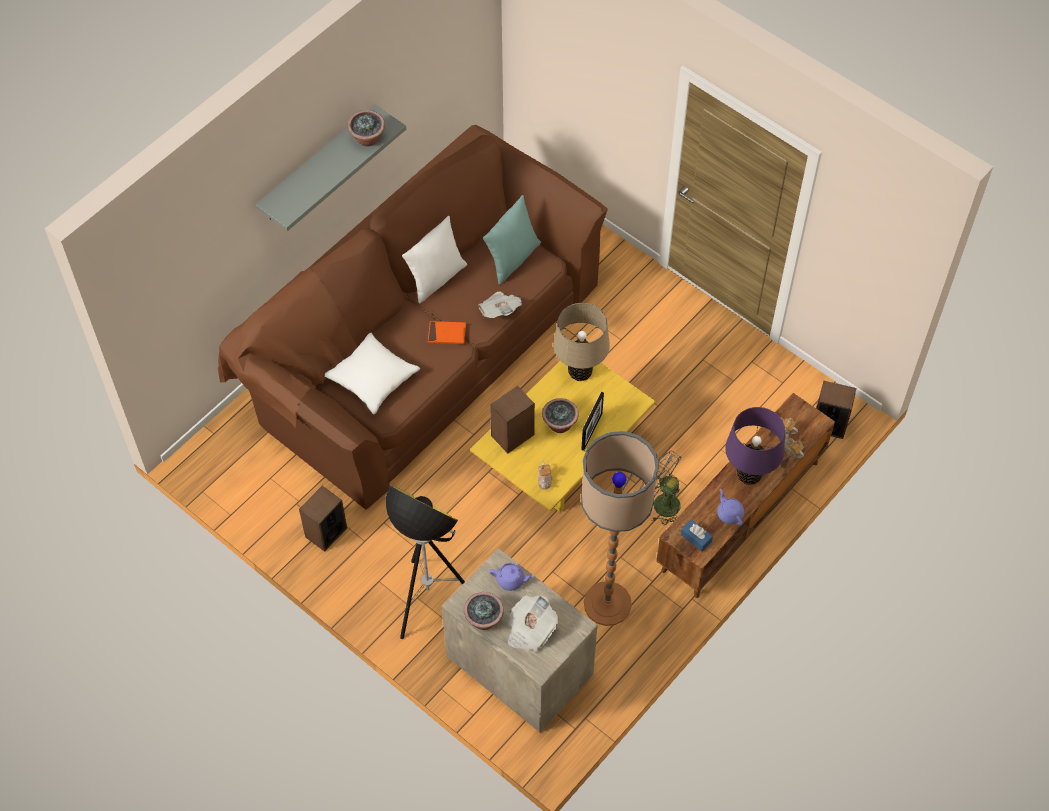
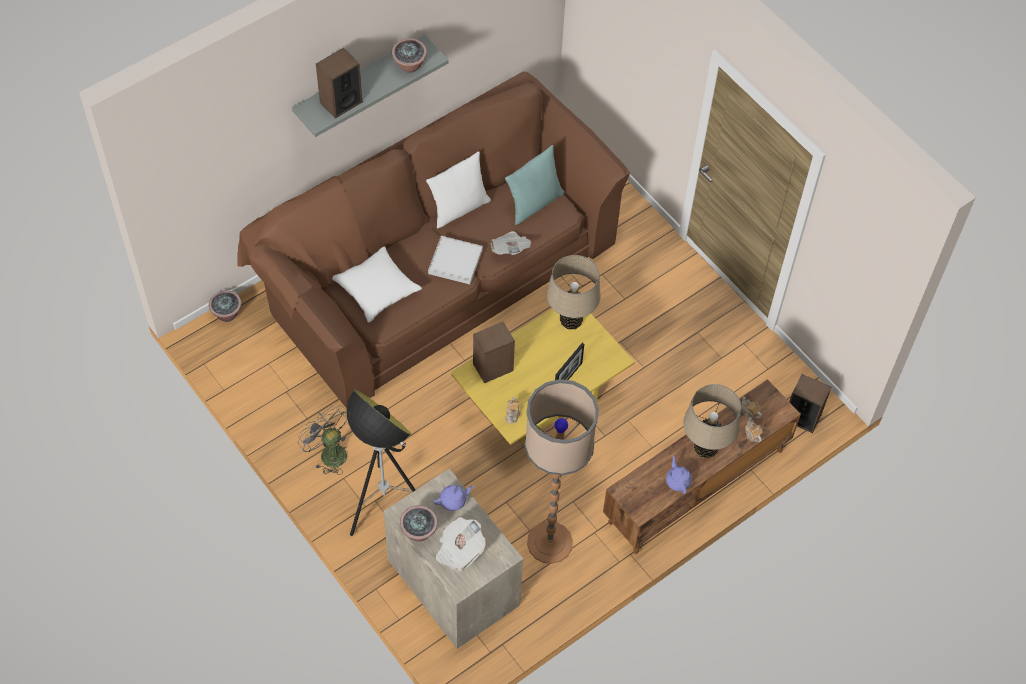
camera: 10 degrees right, 0 degrees up
speaker [299,486,347,552] -> speaker moved to [316,48,362,119]
orange book [428,321,466,344] -> white tray [428,236,483,284]
purple teapot [490,563,534,591] -> purple teapot turned 45 degrees counterclockwise [434,485,474,511]
potted plant [542,398,579,433] -> potted plant moved to [209,290,242,322]
grey fan [640,451,682,525] -> grey fan moved to [298,405,347,475]
blue tissue box [681,519,713,552] -> none
purple table lamp [725,407,785,485] -> beige table lamp [683,384,741,458]

